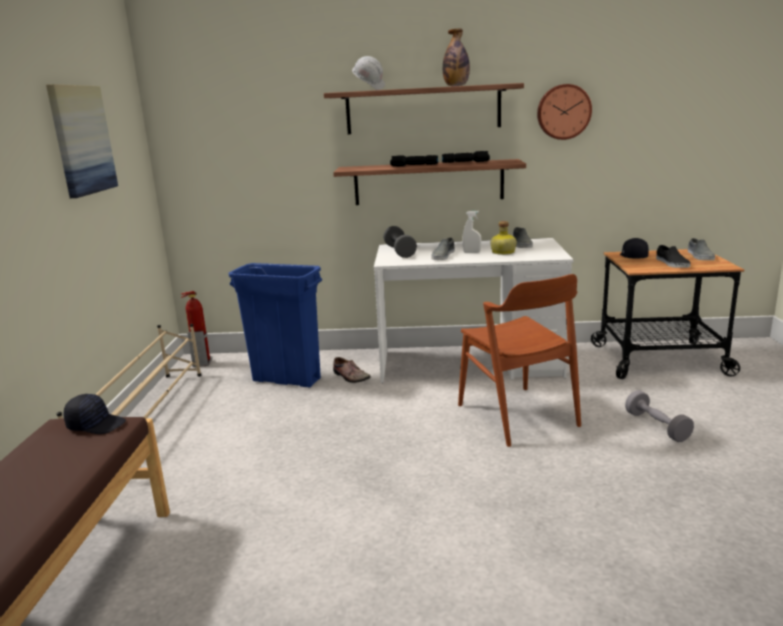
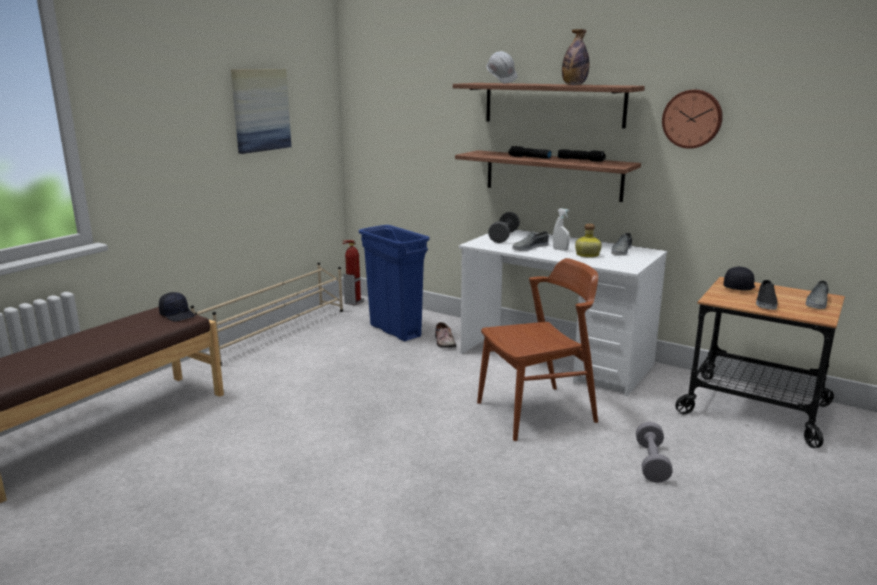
camera: 30 degrees right, 0 degrees up
brown chair [458,274,581,447] -> brown chair turned 120 degrees counterclockwise [477,258,598,441]

